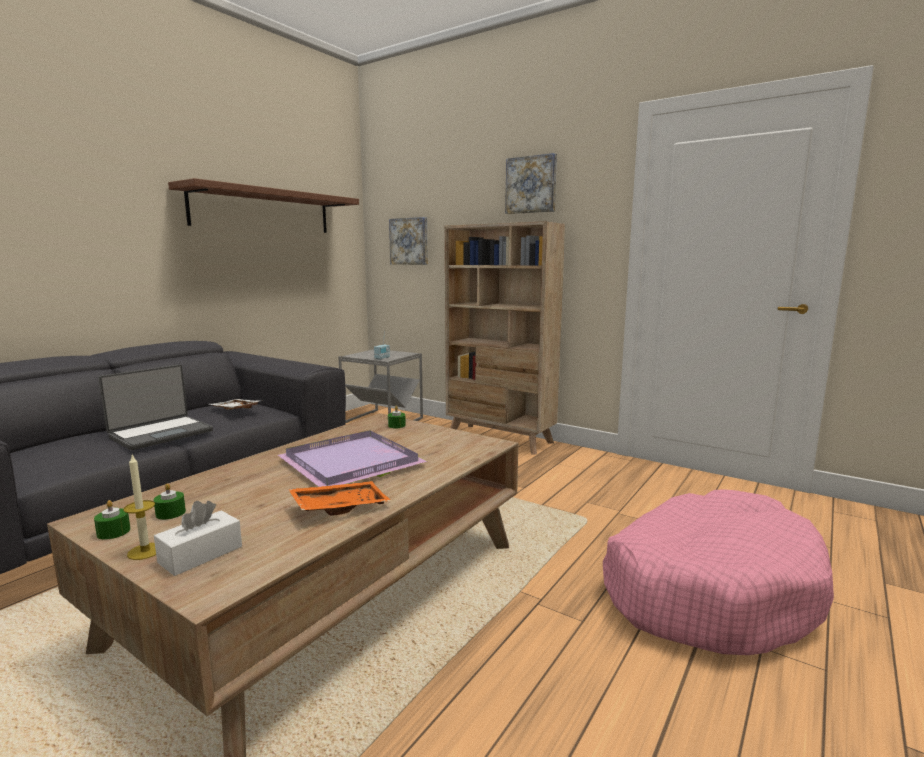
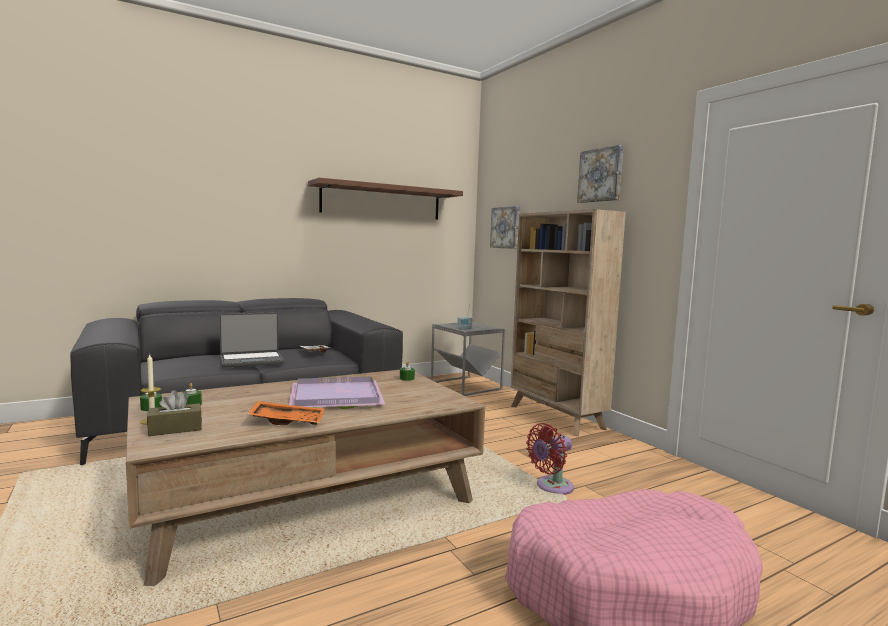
camera: 25 degrees right, 5 degrees down
white tissue box [154,501,242,576] -> brown tissue box [147,390,202,436]
none -> red fan [526,423,574,495]

